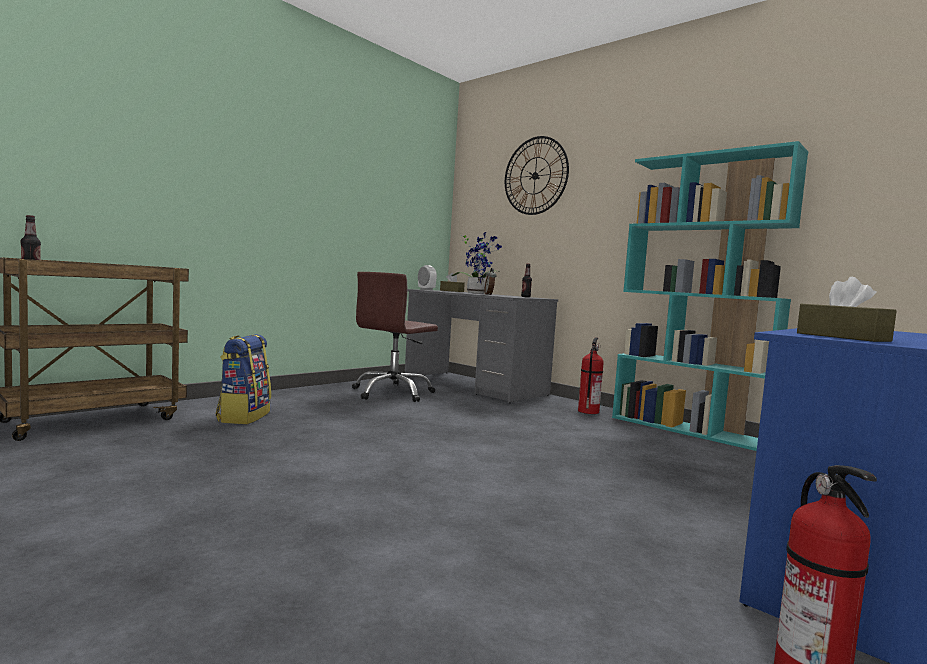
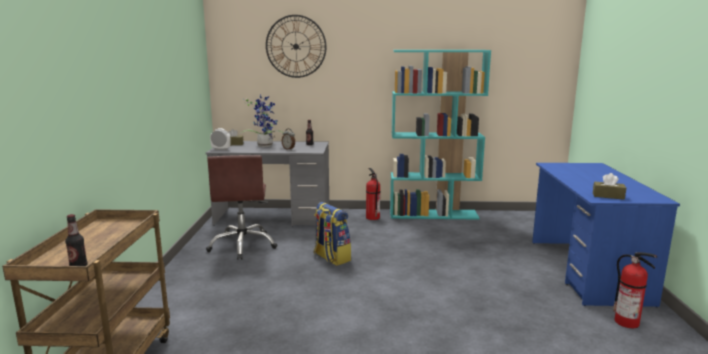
camera: 40 degrees left, 10 degrees up
backpack [216,334,271,424] -> backpack moved to [314,202,351,266]

